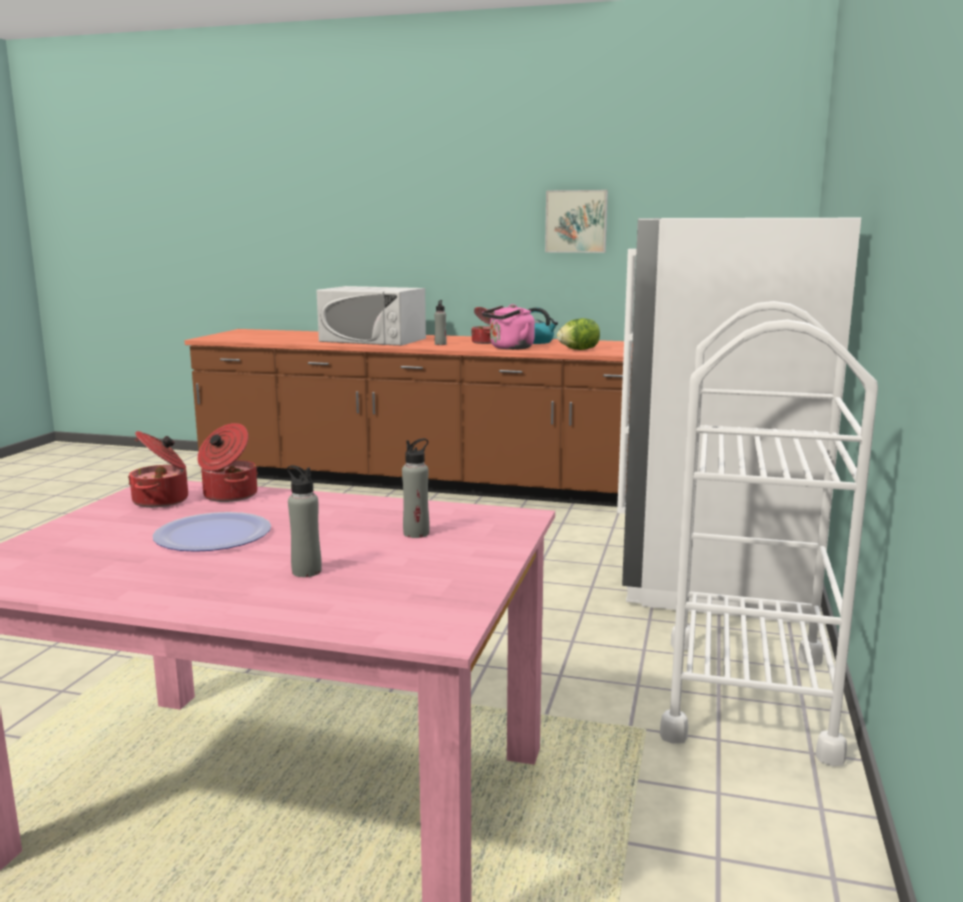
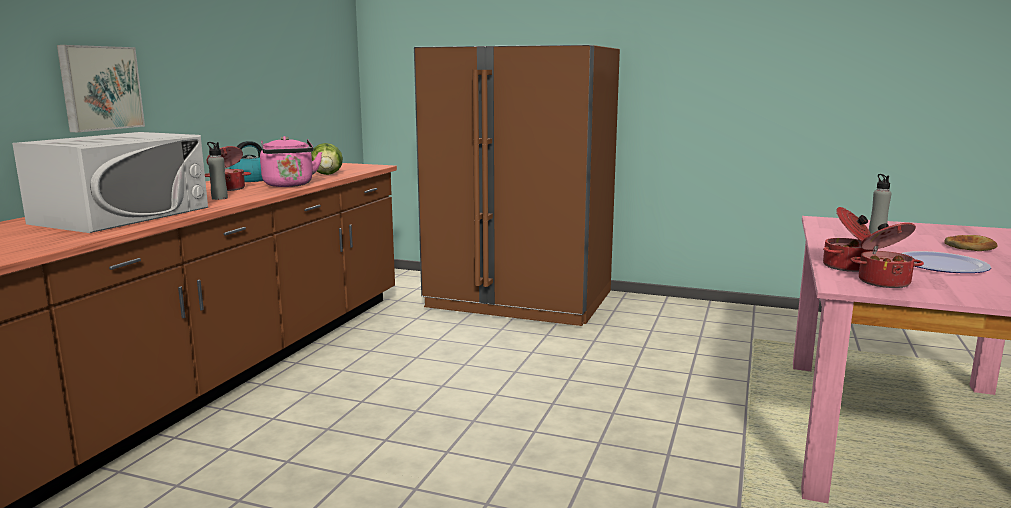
camera: 85 degrees left, 0 degrees up
grey bottle [287,465,322,577] -> bread [944,235,998,251]
picture [545,190,608,253] -> picture moved to [57,45,145,132]
white fridge [617,218,861,624] -> brown fridge [414,45,620,326]
white cart [660,301,878,766] -> none

